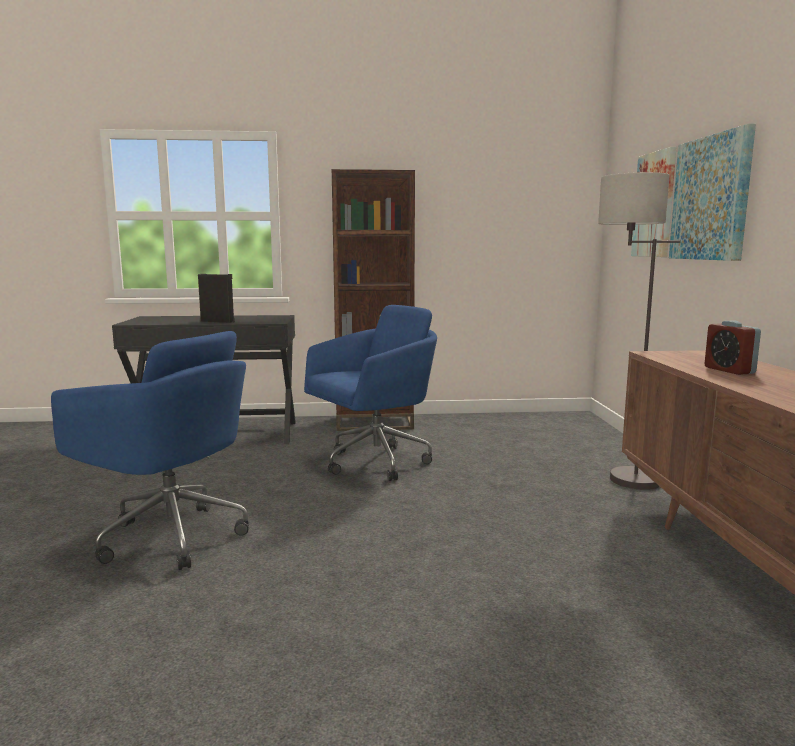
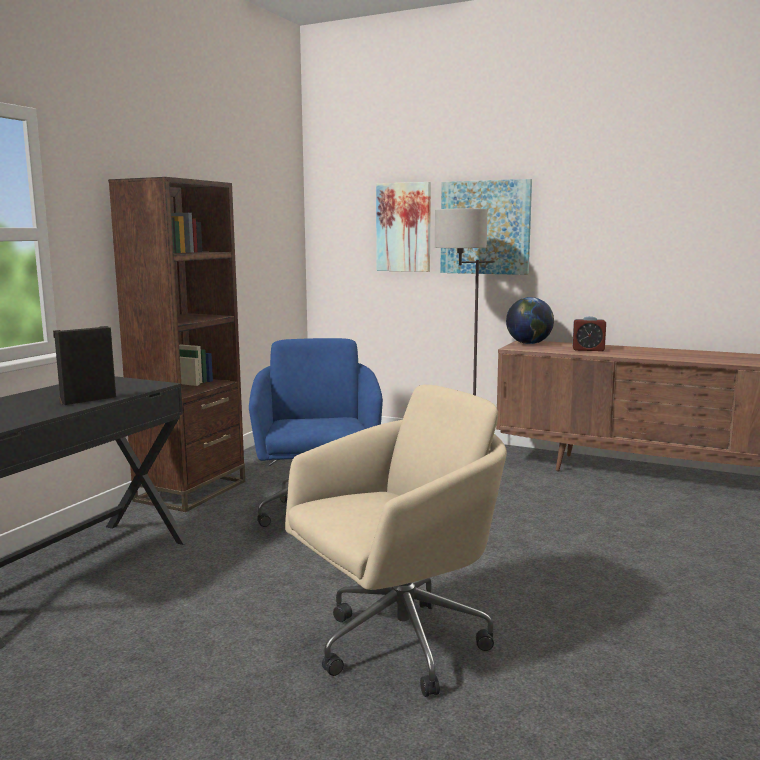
camera: 60 degrees left, 0 degrees up
blue office chair [51,331,249,570] -> beige office chair [285,385,507,697]
none -> globe [506,297,554,344]

